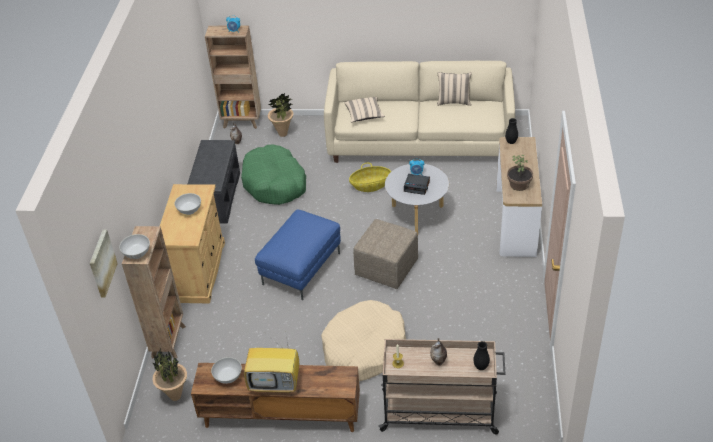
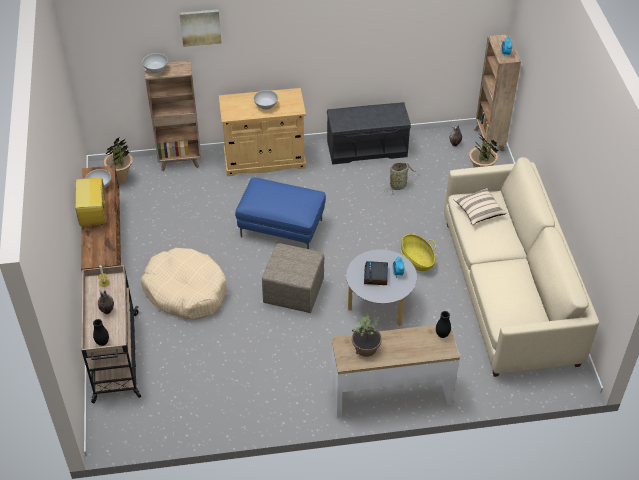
camera: 75 degrees right, 5 degrees up
picture [89,230,118,298] -> picture moved to [179,9,221,47]
green dog bed [241,144,306,205] -> basket [384,162,418,195]
beige pillow [437,72,472,106] -> none

